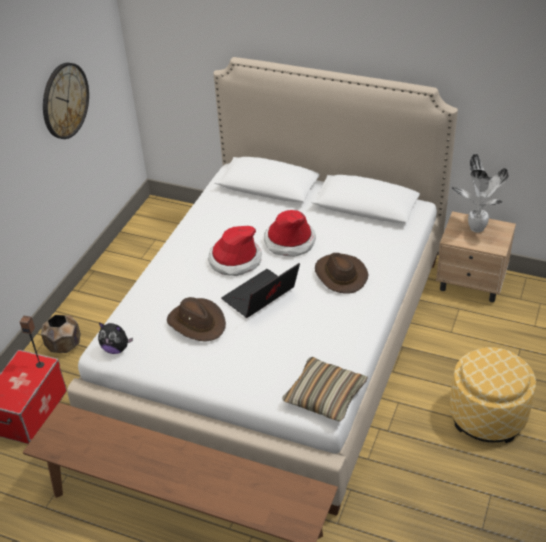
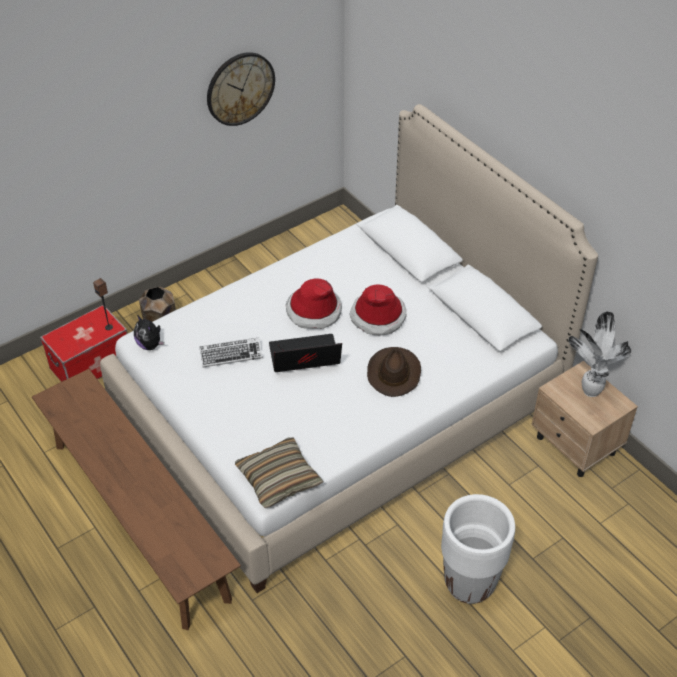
camera: 30 degrees right, 5 degrees up
brown hat [167,297,226,341] -> keyboard [199,337,263,367]
ottoman [450,347,536,443] -> white planter [441,494,515,604]

